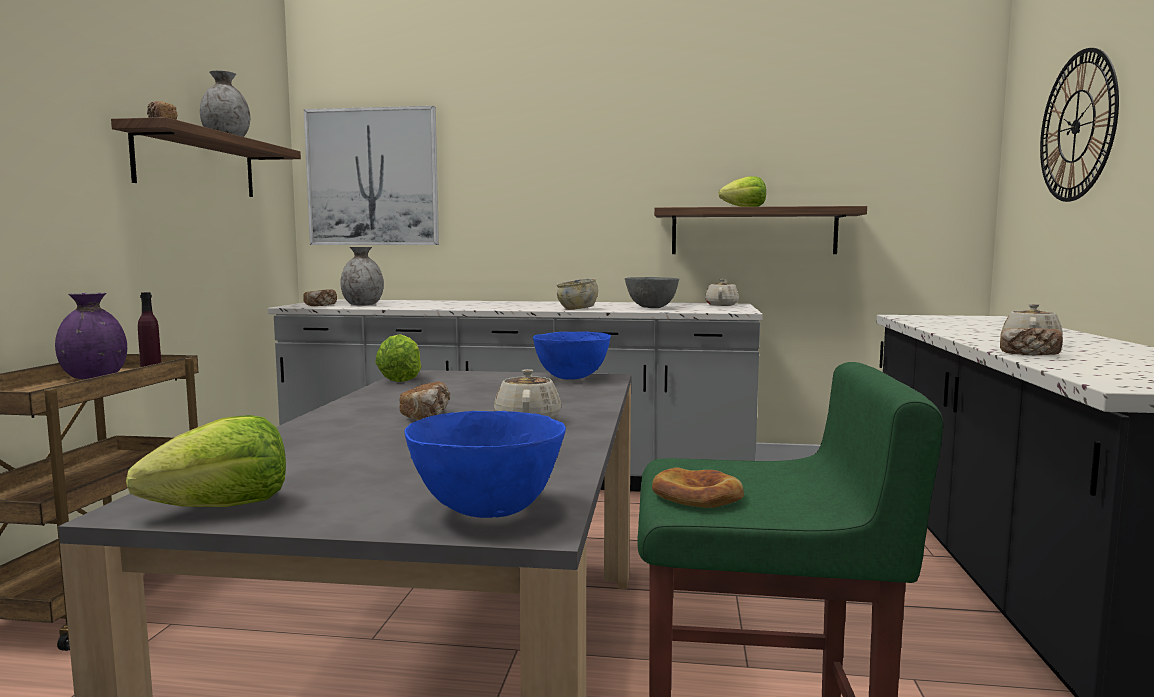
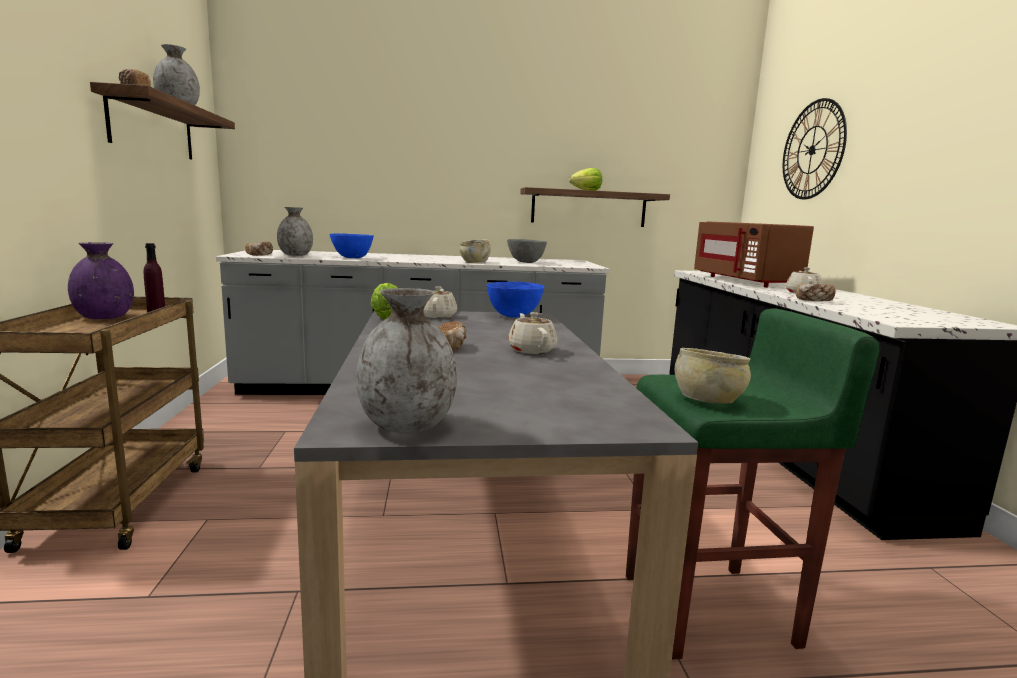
camera: 15 degrees left, 5 degrees up
lettuce [126,415,286,507] -> grey vase [356,288,457,433]
picture [304,106,439,245] -> none
blue bowl [404,411,566,518] -> blue bowl moved to [330,233,374,259]
bread [652,467,744,508] -> beige bowl [675,348,751,404]
beige teapot [705,279,739,306] -> beige teapot moved to [423,286,457,318]
none -> brown microwave [694,221,814,287]

